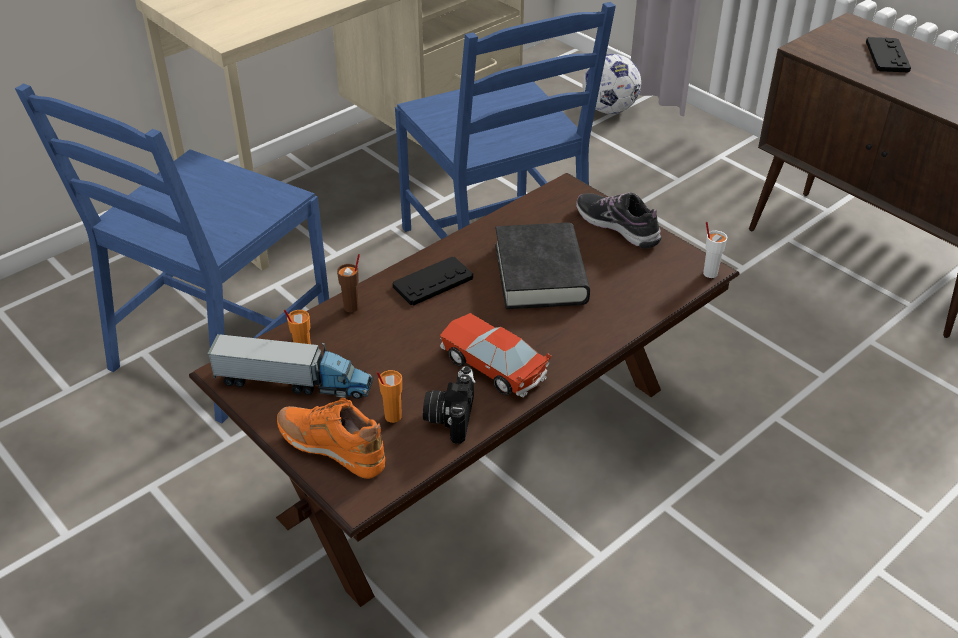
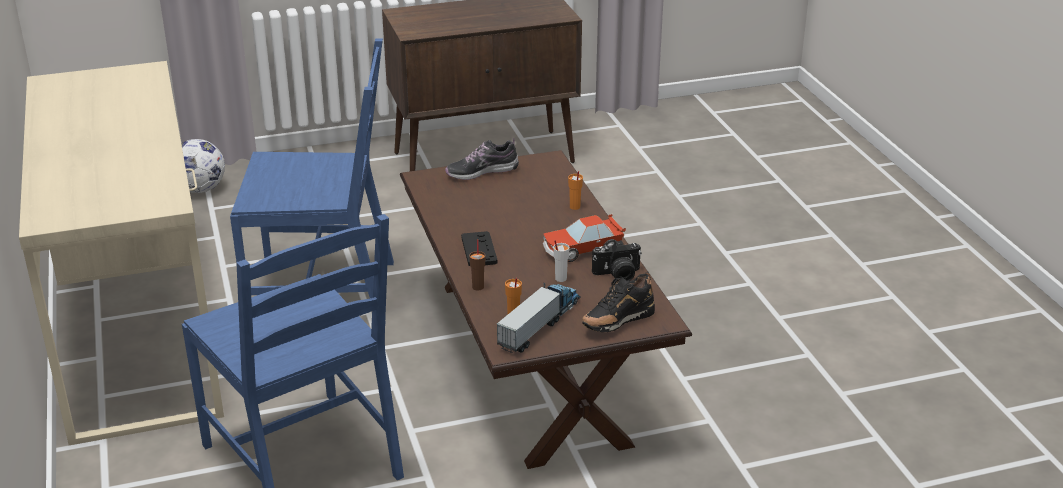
camera: 65 degrees left, 10 degrees down
orange shoe [277,398,385,479] -> black shoe [582,272,655,332]
orange cup [376,370,402,423] -> orange cup moved to [568,171,583,210]
camera [423,366,476,444] -> camera turned 45 degrees counterclockwise [592,240,642,281]
black book [495,223,590,309] -> none
white cup [703,222,727,278] -> white cup moved to [553,240,570,282]
black game controller [866,37,911,73] -> none

